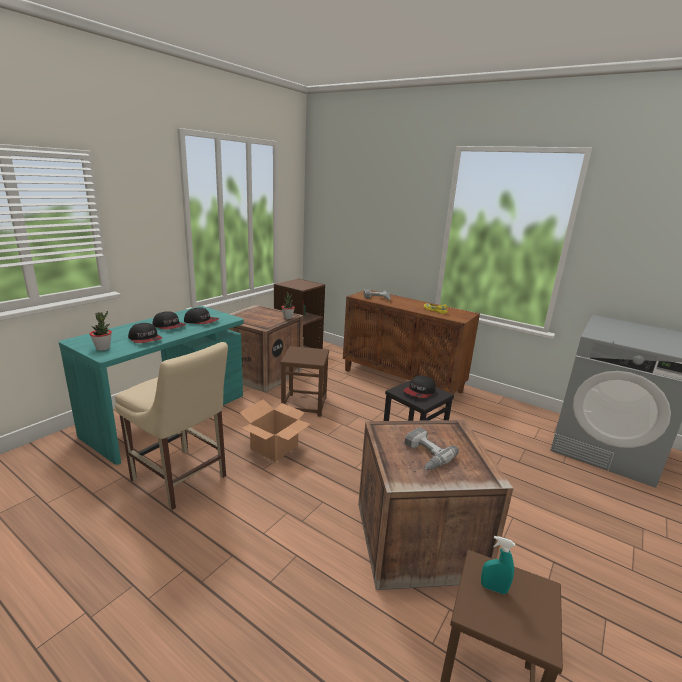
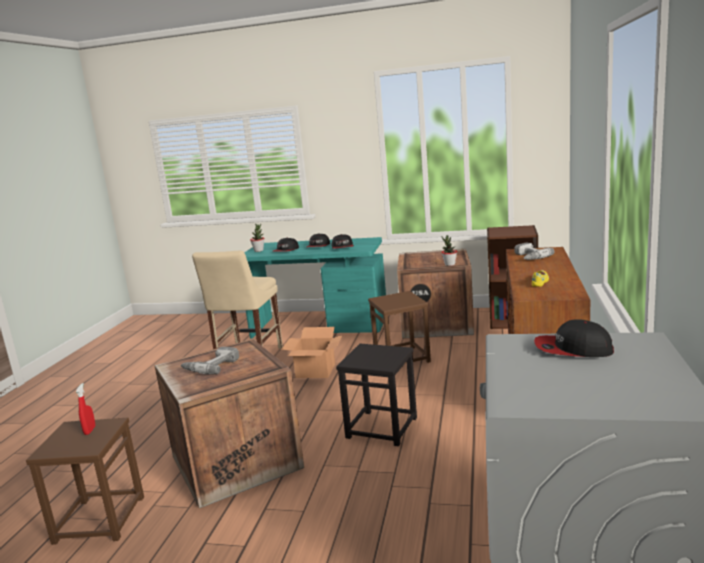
camera: 70 degrees right, 5 degrees down
cap [403,375,436,398] -> cap moved to [534,319,614,357]
turquoise spray bottle [481,536,515,594] -> red spray bottle [76,383,95,435]

